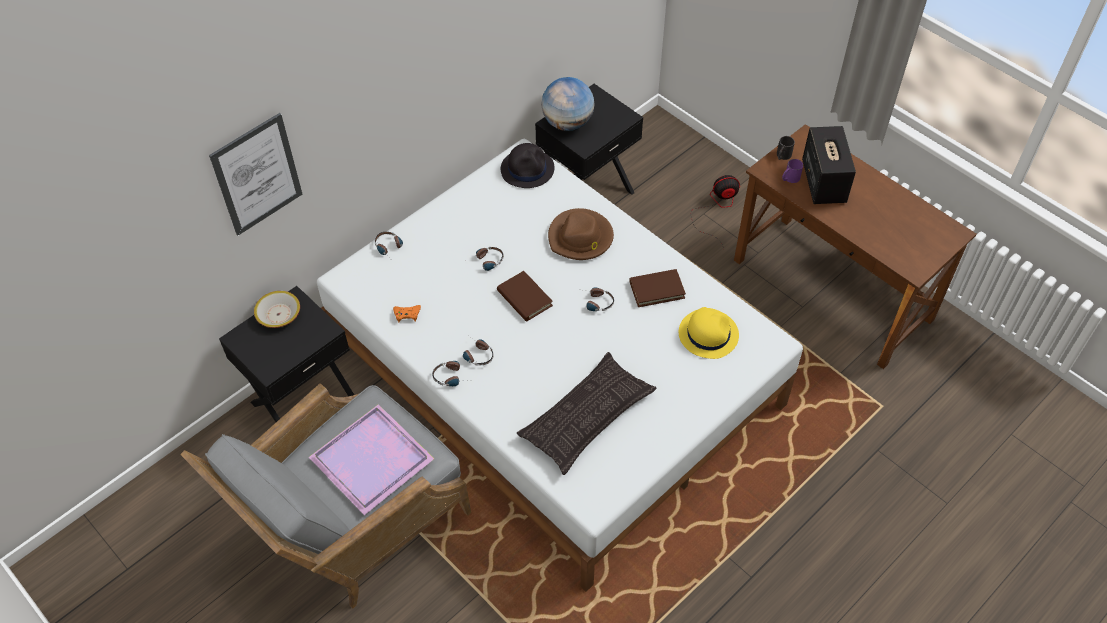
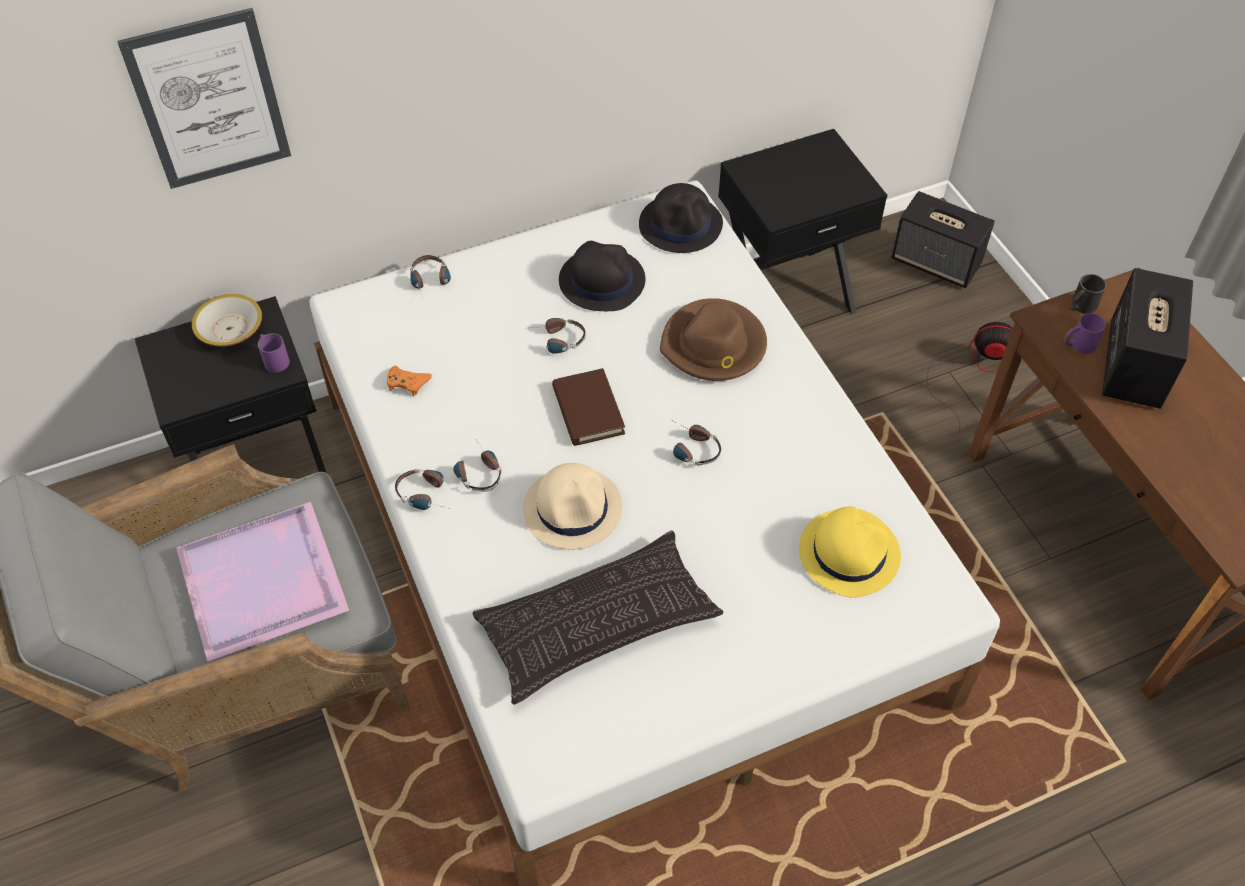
camera: 20 degrees right, 0 degrees up
globe [541,77,595,131] -> none
brown book [629,269,686,307] -> none
none -> purple mug [258,333,290,373]
none -> beige hat [523,463,622,549]
none -> black hat [559,241,646,311]
none -> speaker [891,191,995,288]

